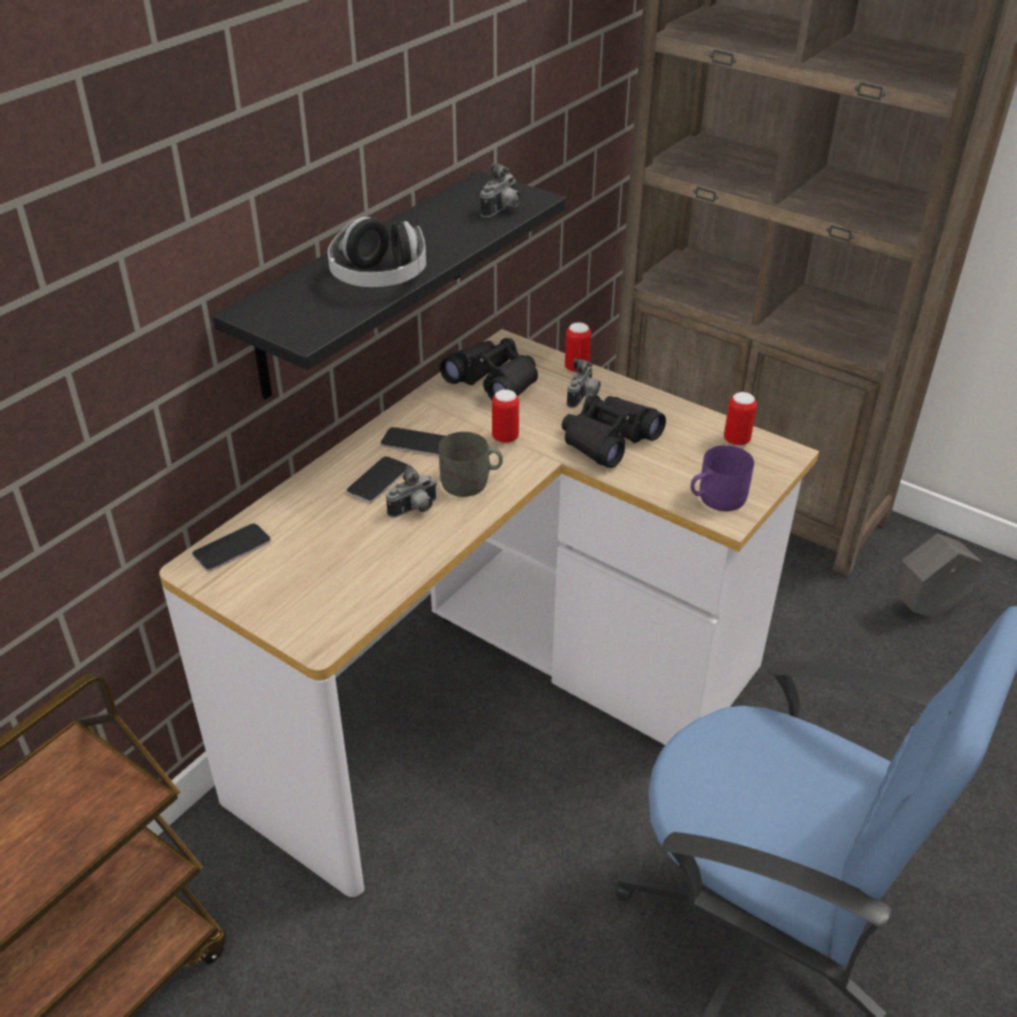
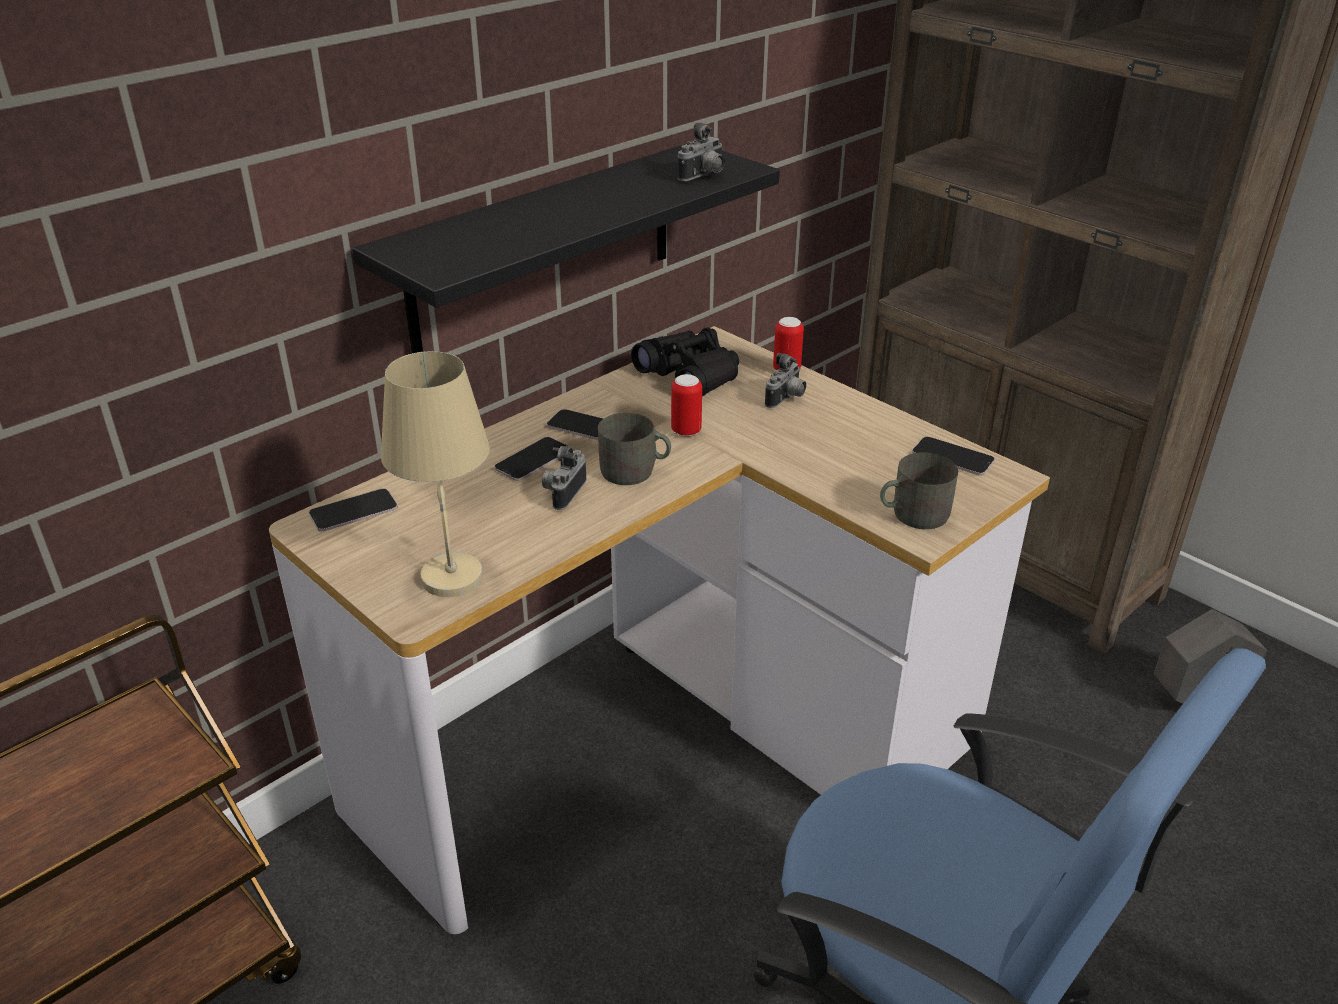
camera: 10 degrees right, 5 degrees down
headphones [328,217,426,287] -> none
camera [386,465,437,518] -> camera turned 135 degrees clockwise [542,446,586,510]
black binoculars [562,395,666,468] -> none
purple mug [690,445,754,511] -> grey mug [880,452,958,529]
can [724,392,757,446] -> phone [912,436,995,476]
none -> beige table lamp [381,351,490,597]

